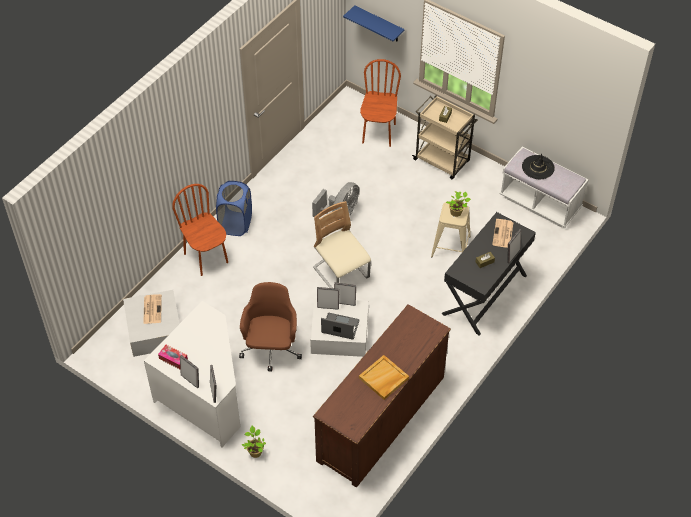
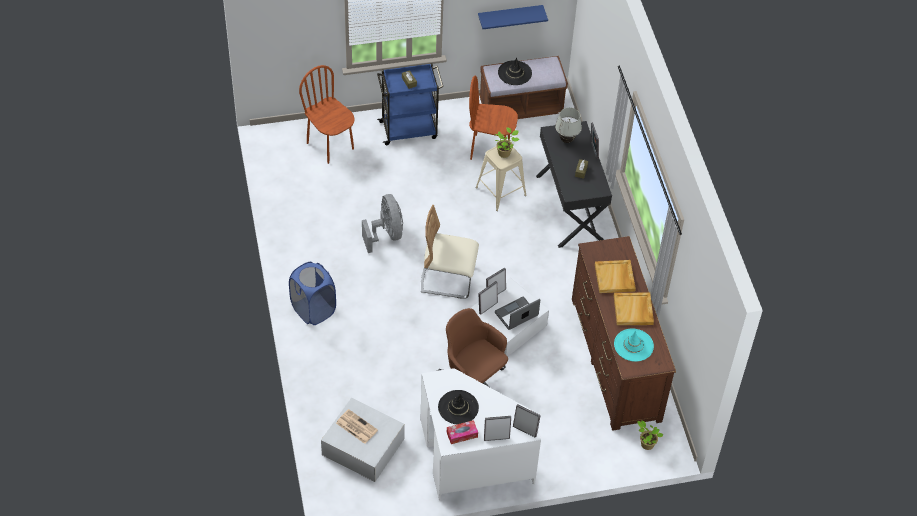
camera: 50 degrees left, 0 degrees up
brown chair [172,184,228,276] -> brown chair moved to [469,76,518,160]
potted plant [242,426,266,458] -> potted plant moved to [637,420,663,450]
blue shelf [343,5,404,41] -> blue shelf moved to [478,5,548,29]
beige cart [412,95,478,179] -> blue cart [377,63,443,145]
newspaper [492,219,513,248] -> white table lamp [555,107,582,143]
white bench [500,146,589,228] -> brown bench [479,56,568,119]
none -> black hat [438,390,479,424]
none -> beige tray [595,260,636,293]
none -> turquoise hat [614,329,654,362]

